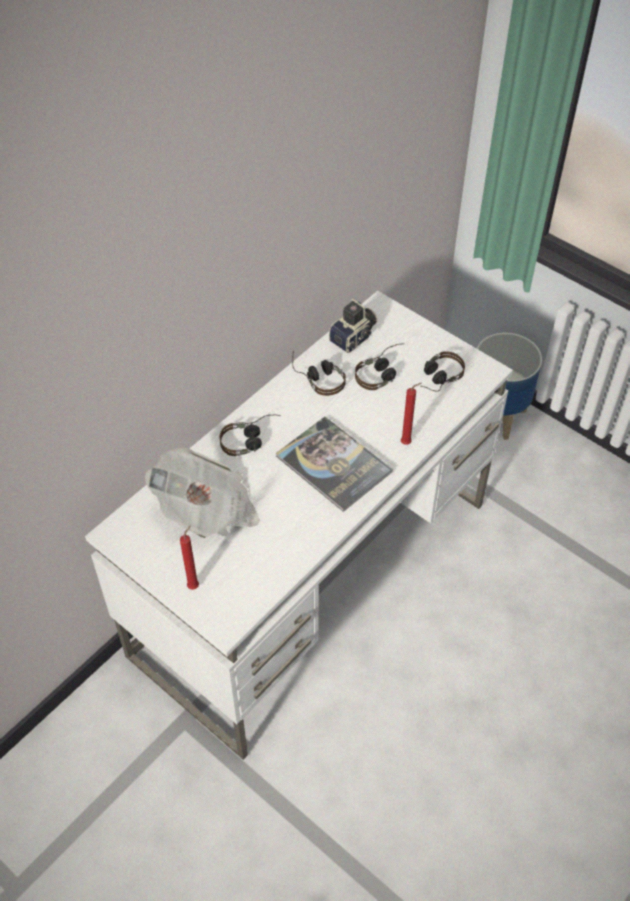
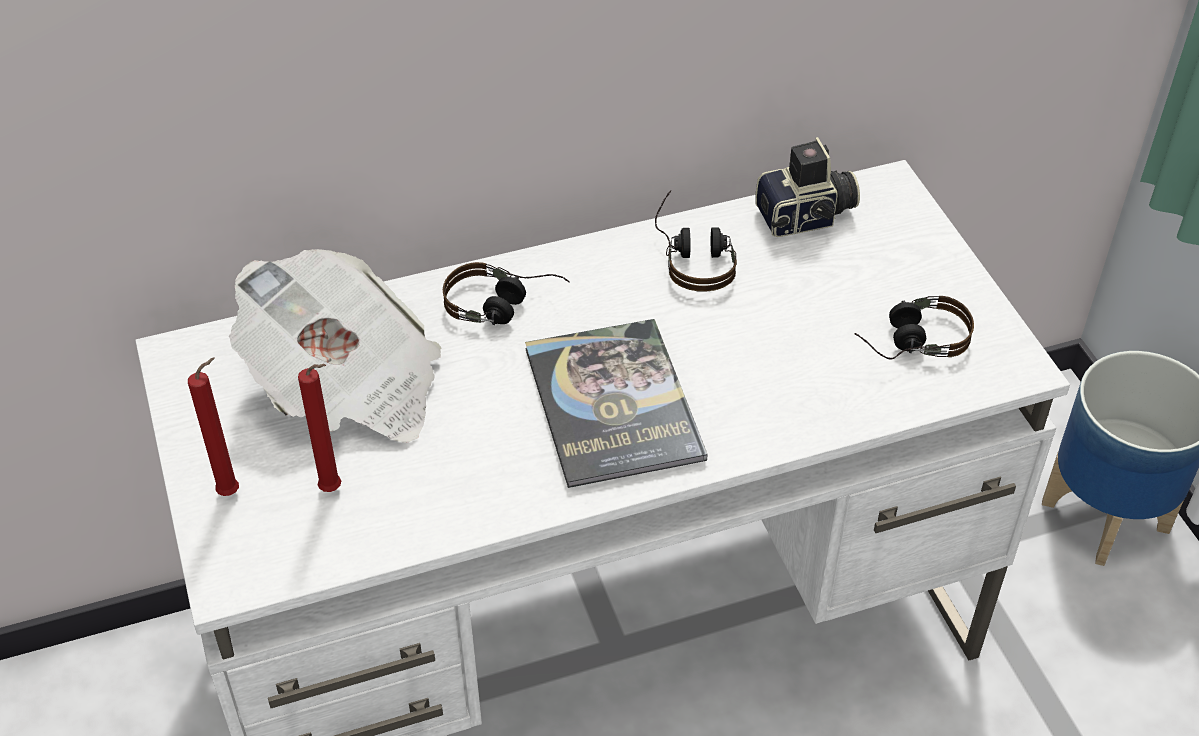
camera: 30 degrees right, 5 degrees down
headphones [355,344,400,390] -> none
red candle [401,383,421,445] -> red candle moved to [298,364,341,492]

